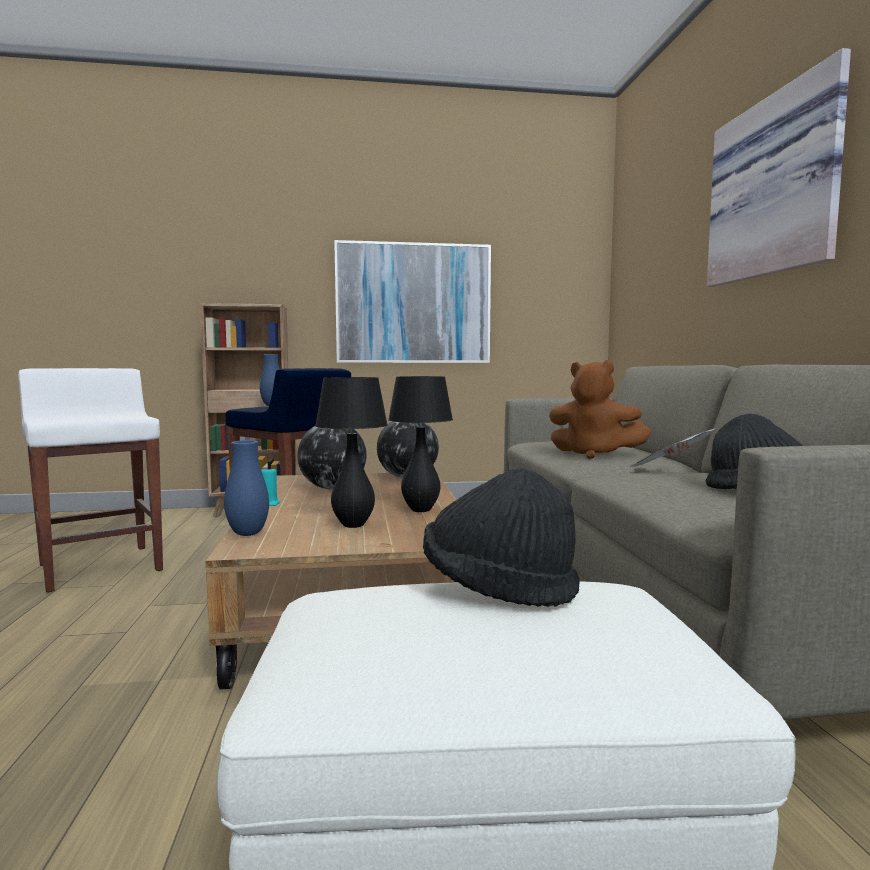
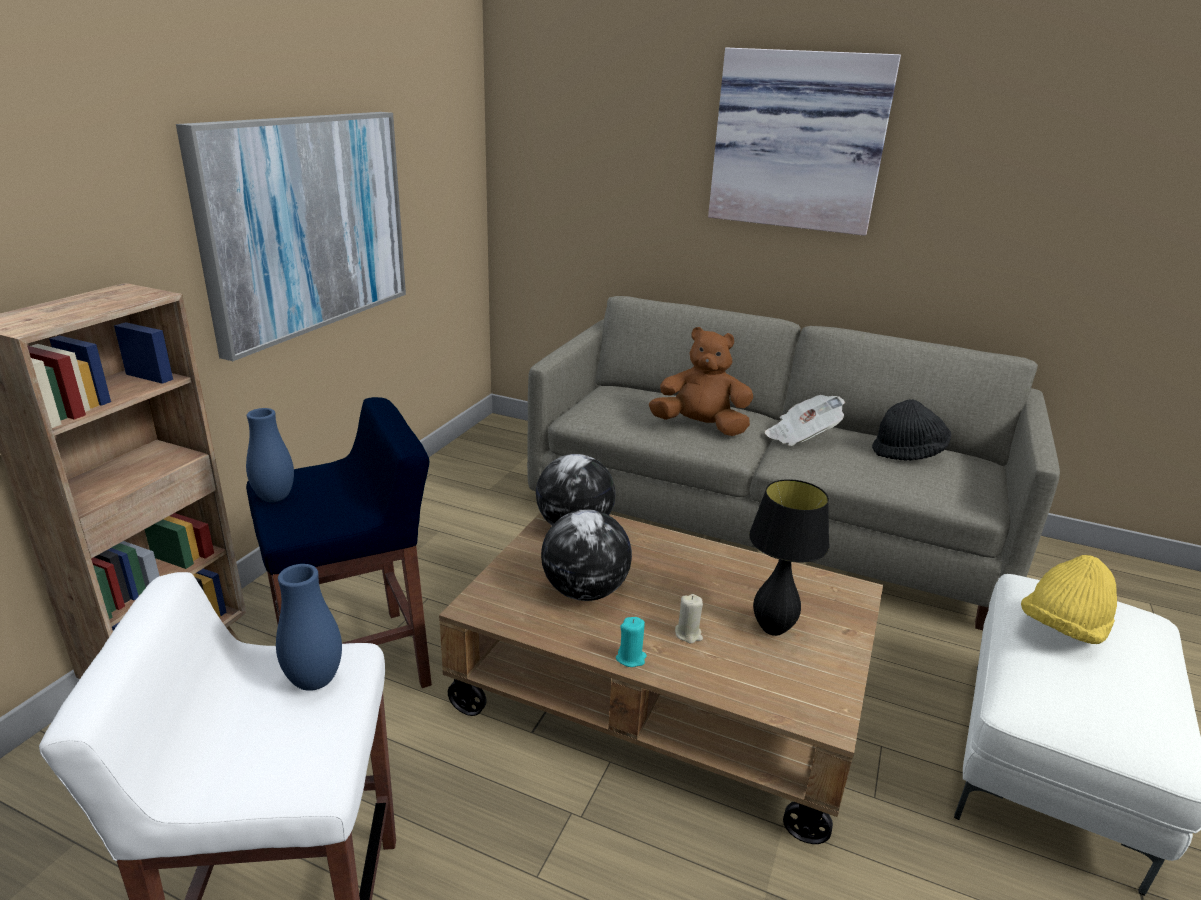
camera: 60 degrees left, 20 degrees up
blue vase [224,440,269,536] -> blue vase moved to [276,564,342,691]
black table lamp [388,376,453,512] -> none
black hat [423,468,580,607] -> yellow hat [1021,555,1117,644]
brown plush toy [549,360,651,459] -> brown plush toy turned 135 degrees counterclockwise [649,327,753,436]
none -> beige candle [675,594,703,644]

